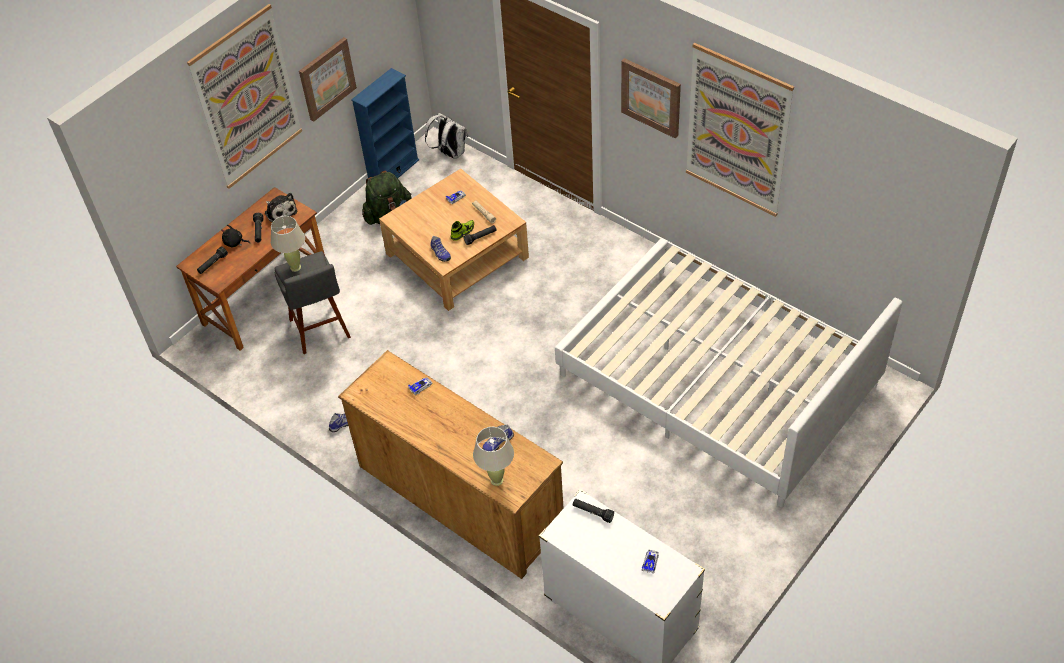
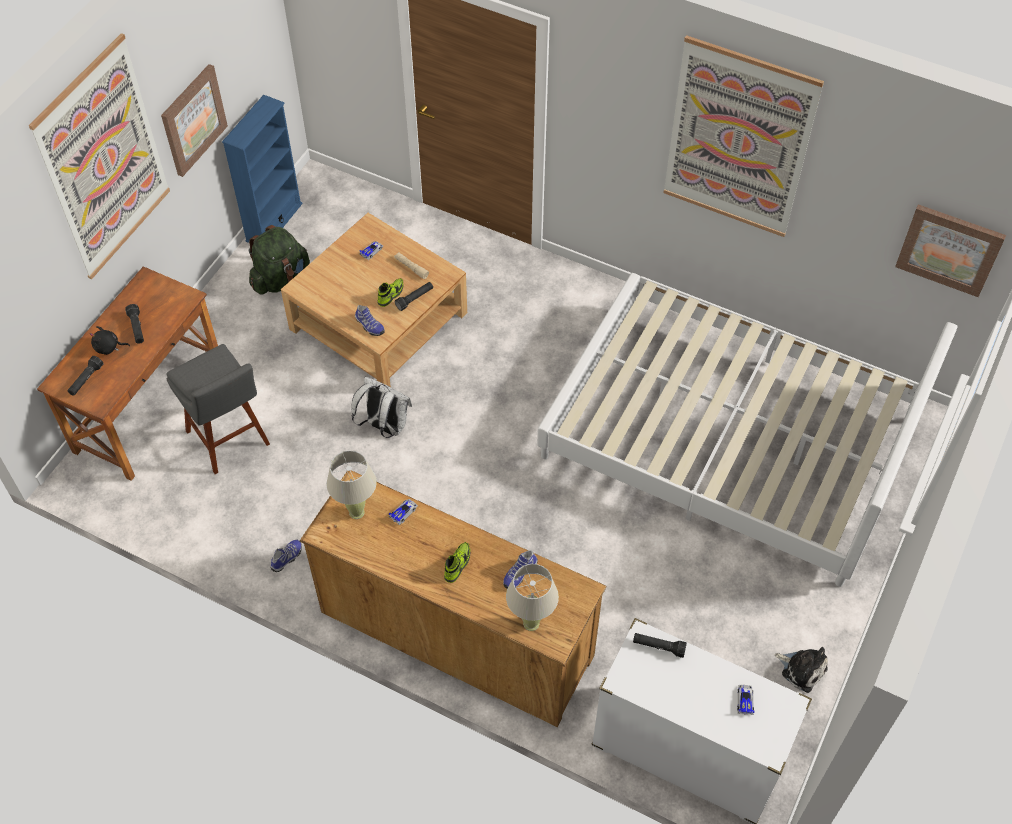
camera: 15 degrees left, 5 degrees up
plush toy [265,193,297,222] -> plush toy moved to [774,647,828,693]
beige table lamp [271,216,305,272] -> beige table lamp moved to [327,451,377,519]
white backpack [425,113,468,159] -> white backpack moved to [352,377,412,438]
picture [621,58,681,139] -> picture moved to [895,204,1006,297]
none -> shoe [444,542,471,583]

